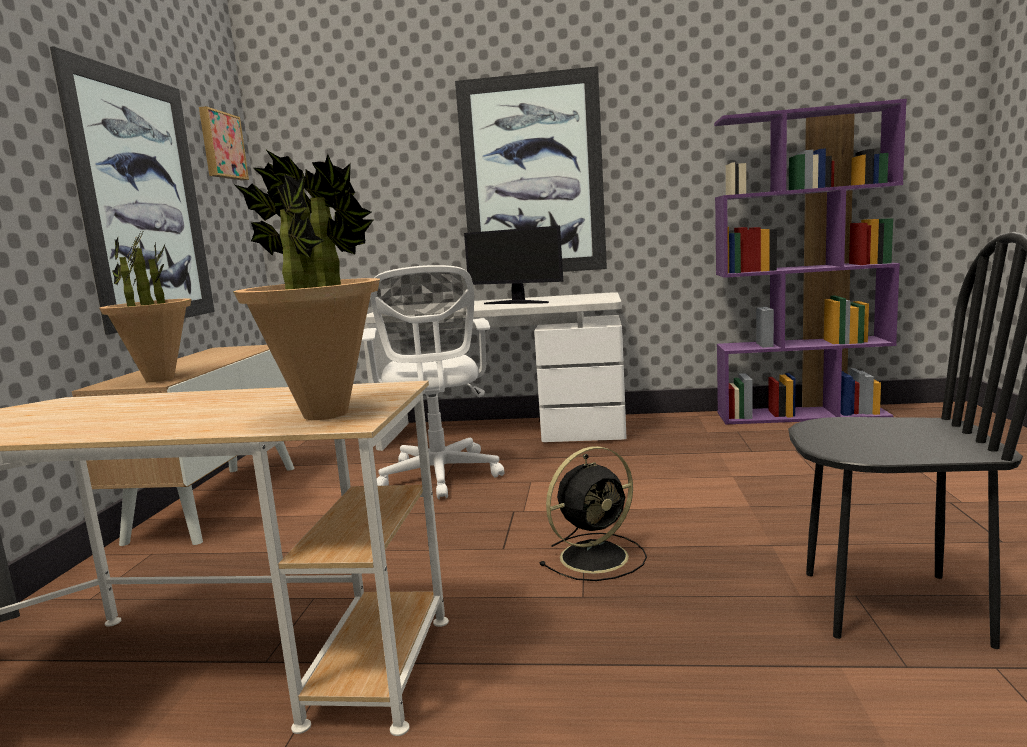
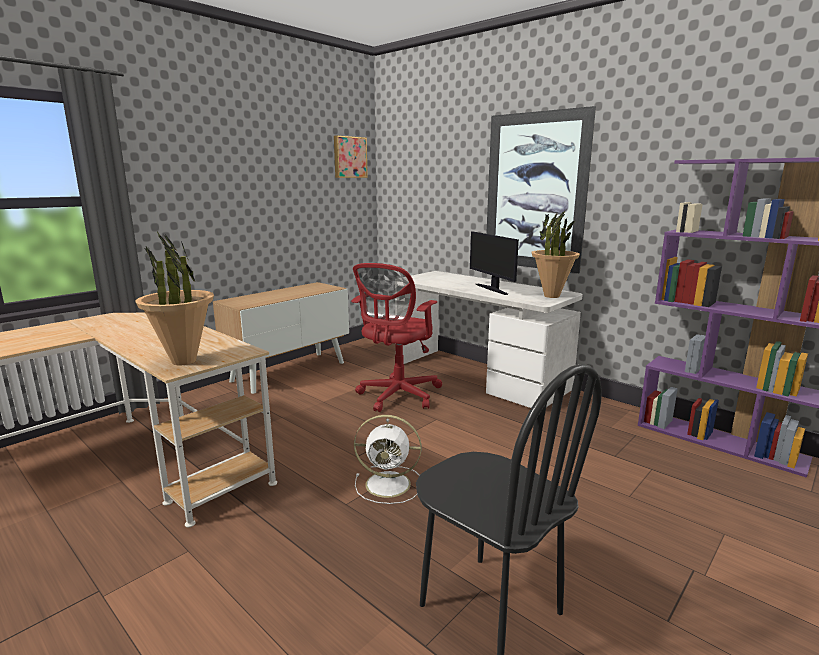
camera: 35 degrees right, 5 degrees up
picture [50,46,215,335] -> none
potted plant [99,232,191,382] -> potted plant moved to [532,210,580,298]
white office chair [362,265,504,499] -> red office chair [351,263,443,412]
black fan [539,446,647,581] -> white fan [354,415,421,504]

